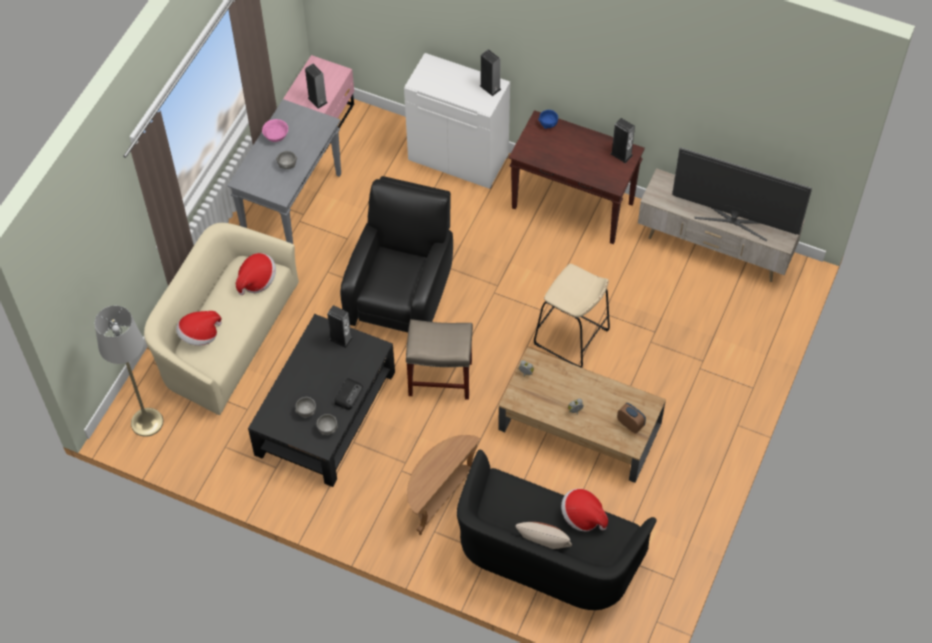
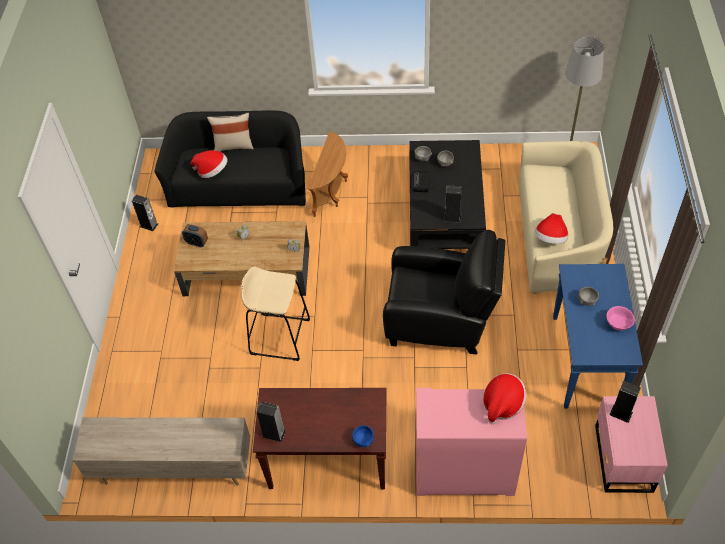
camera: 160 degrees right, 5 degrees down
hat [176,311,222,346] -> hat moved to [483,373,526,424]
grey console table [227,99,341,244] -> blue console table [553,264,643,409]
black armchair [340,176,453,332] -> black armchair turned 75 degrees counterclockwise [383,230,505,354]
white cabinet [404,53,510,189] -> pink cabinet [416,388,527,496]
beige stool [406,319,473,400] -> none
speaker [480,49,502,96] -> speaker moved to [132,195,158,231]
television [672,147,812,241] -> none

